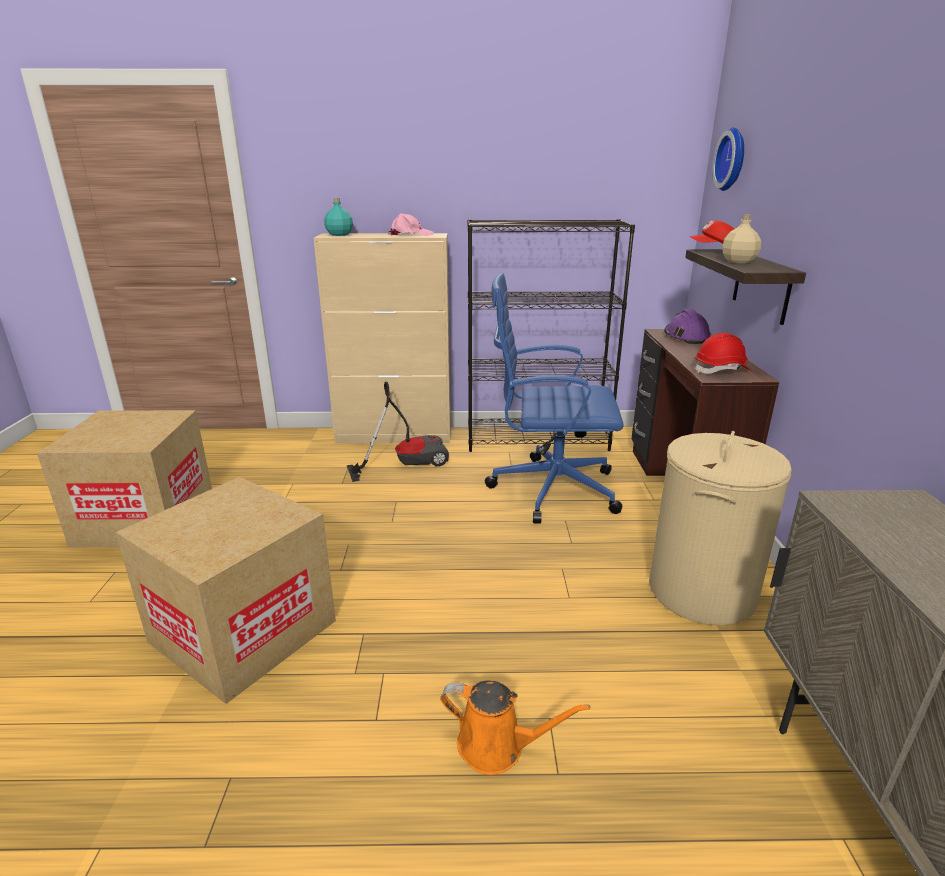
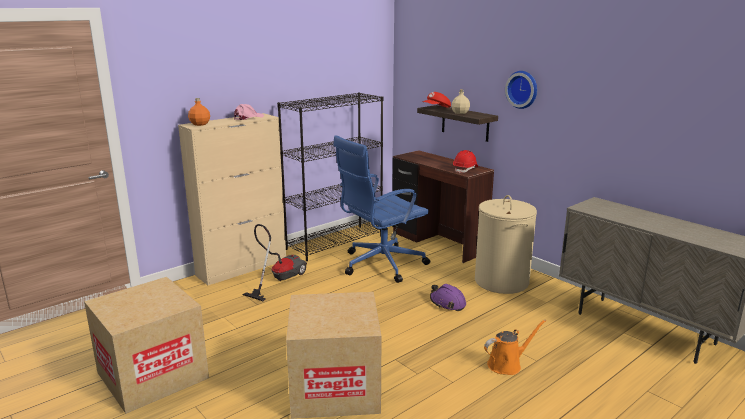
camera: 40 degrees left, 5 degrees down
turquoise bottle [324,198,353,236] -> orange bottle [188,98,210,126]
purple hard hat [664,309,711,344] -> purple hard hat moved to [430,284,466,311]
wall clock [712,127,744,191] -> wall clock moved to [505,71,537,109]

